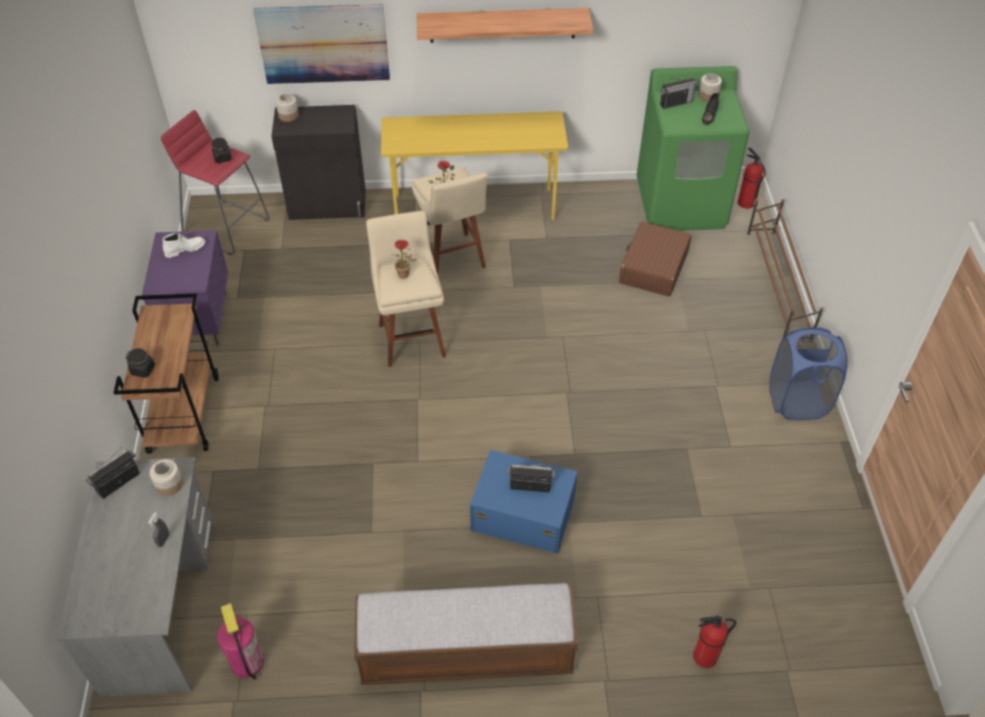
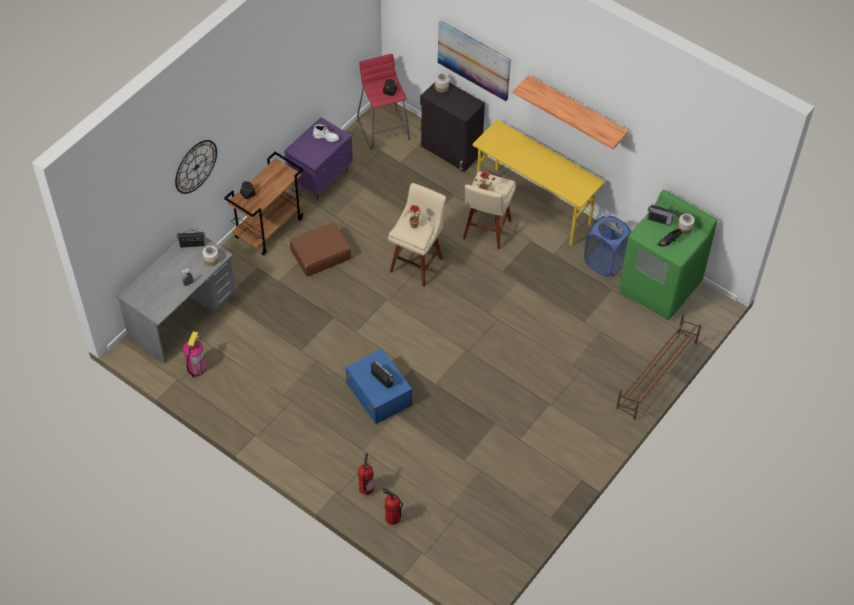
camera: 40 degrees right, 5 degrees up
bench [354,583,578,685] -> none
brown suitcase [619,222,691,296] -> brown suitcase moved to [290,222,351,277]
fire extinguisher [738,148,766,209] -> fire extinguisher moved to [358,453,374,495]
blue laundry basket [769,327,848,420] -> blue laundry basket moved to [584,216,631,277]
none -> wall clock [175,140,217,194]

